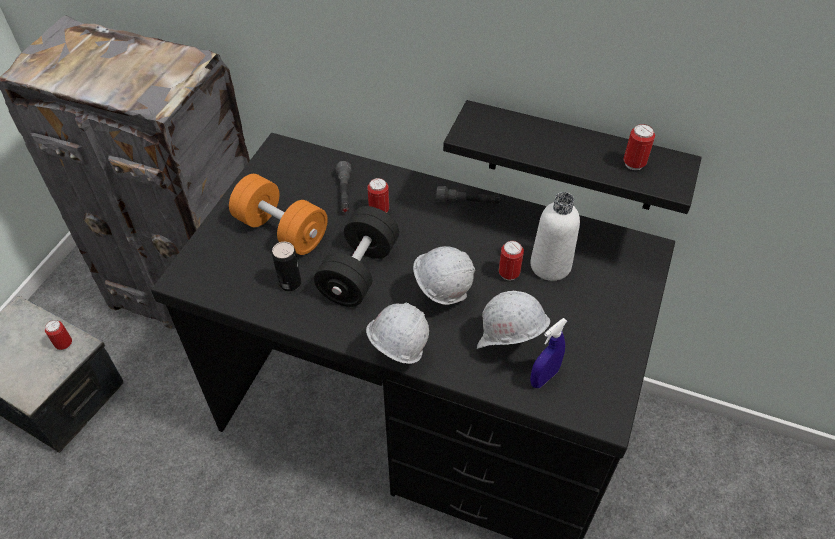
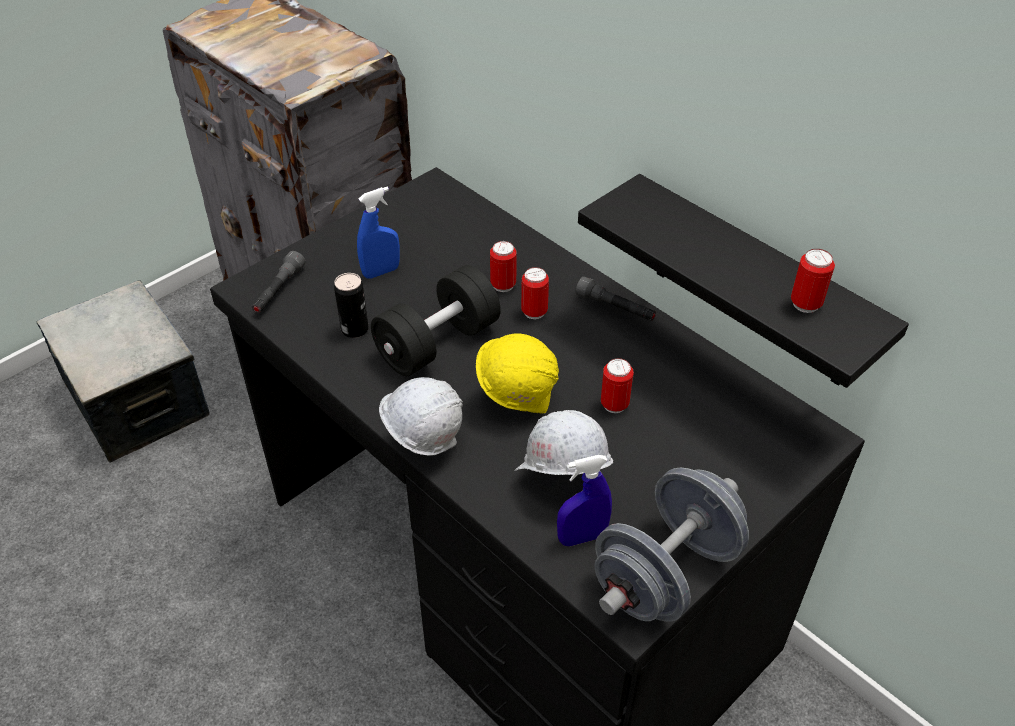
camera: 25 degrees right, 5 degrees down
can [45,320,72,350] -> can moved to [521,267,549,319]
orange dumbbell [229,174,328,255] -> blue spray bottle [357,187,400,279]
grey flashlight [336,161,352,213] -> grey flashlight moved to [252,251,305,313]
white hard hat [413,246,475,305] -> yellow hard hat [476,333,559,413]
white bottle [530,192,580,281] -> none
none -> grey dumbbell [595,468,749,621]

